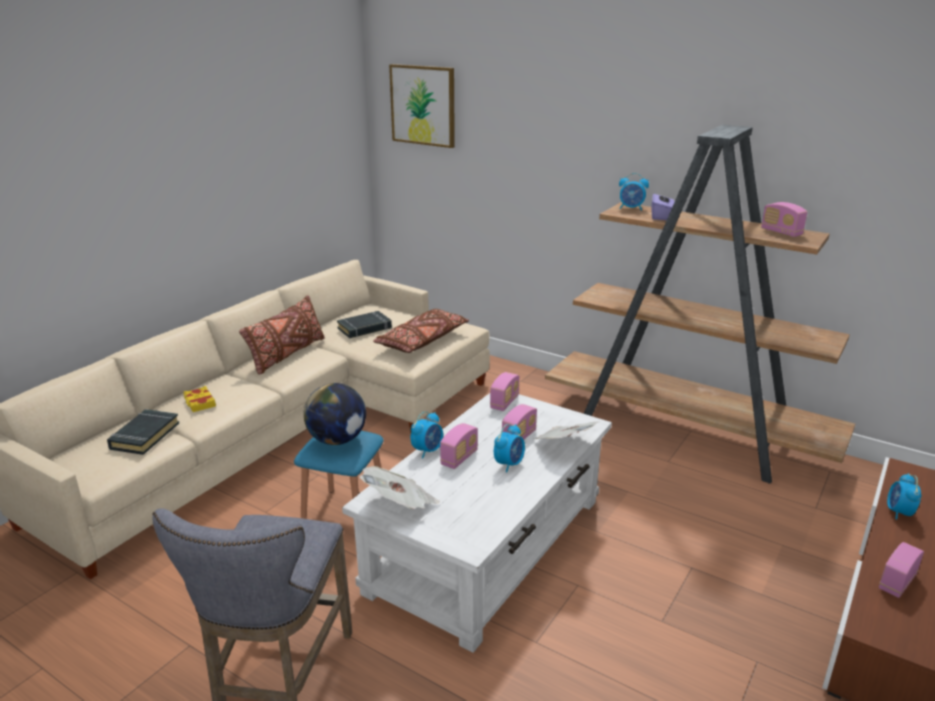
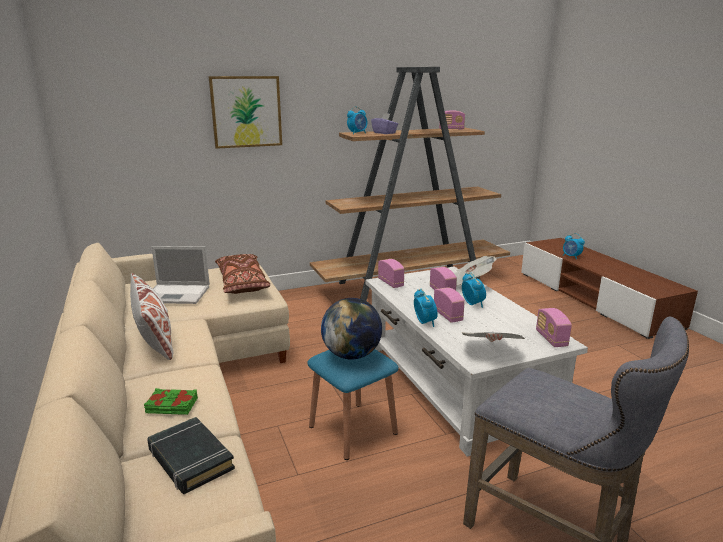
camera: 55 degrees left, 5 degrees down
yellow book [184,386,216,412] -> green book [144,388,198,415]
brown pillow [239,295,325,375] -> white pillow [130,273,173,360]
black book [337,311,392,338] -> laptop [151,246,210,304]
picture [389,64,455,148] -> picture moved to [208,76,282,149]
radio [879,542,924,598] -> radio moved to [536,308,572,347]

